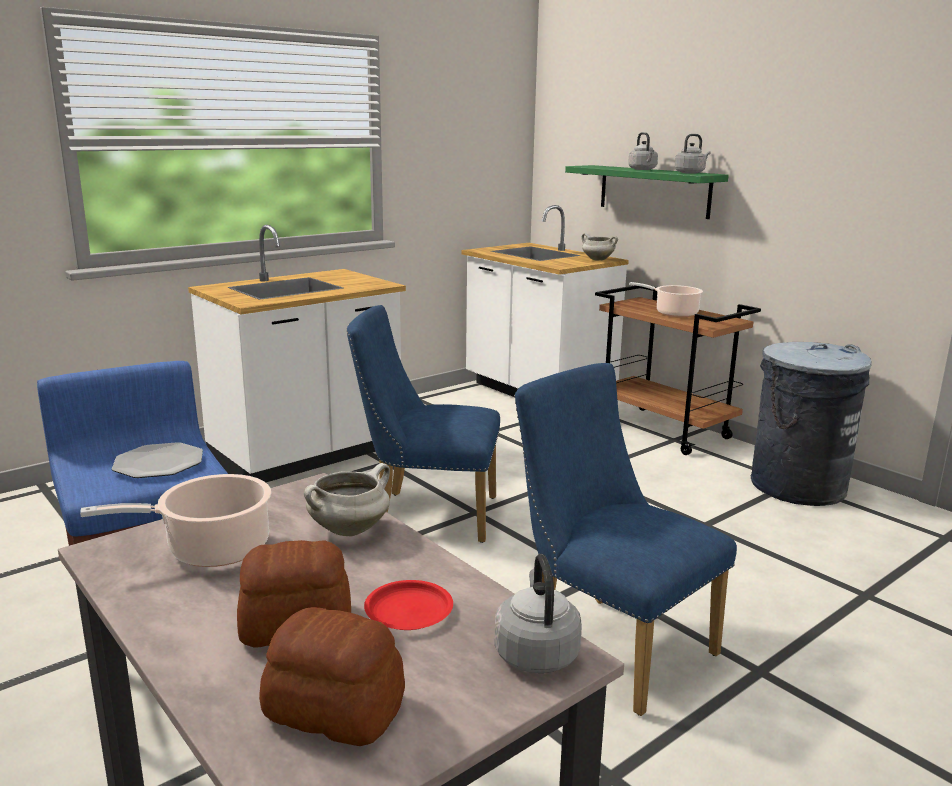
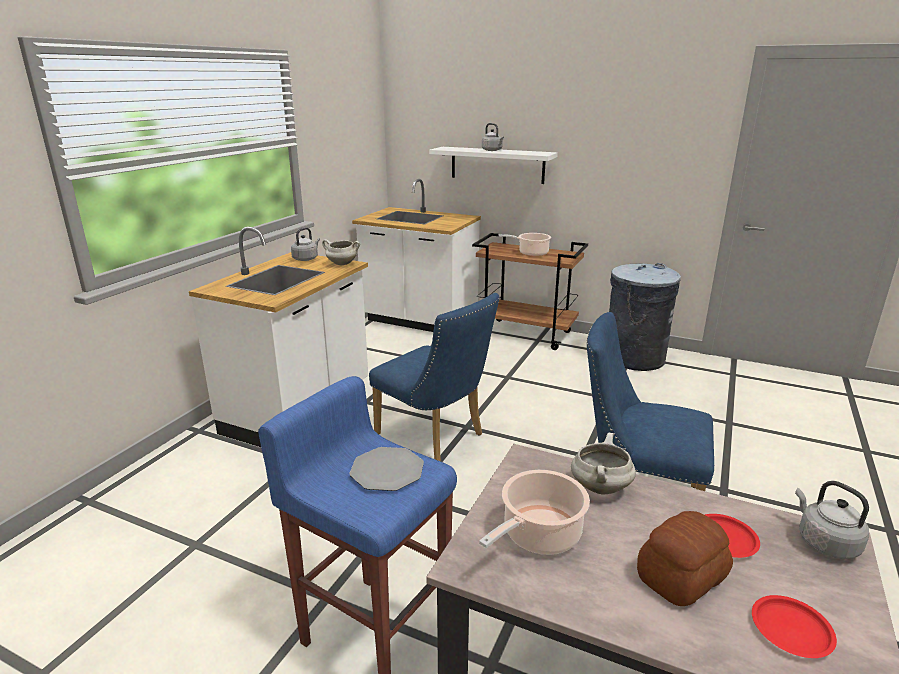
camera: 25 degrees left, 5 degrees up
bread [259,607,405,746] -> red plate [752,595,837,658]
blue chair [347,305,500,543] -> blue chair turned 120 degrees counterclockwise [369,293,500,461]
green shelf [565,165,729,219] -> white shelf [429,147,558,184]
white cooking pot [581,233,618,260] -> white cooking pot moved to [322,239,360,265]
grey kettle [675,134,711,174] -> grey kettle moved to [291,227,320,261]

